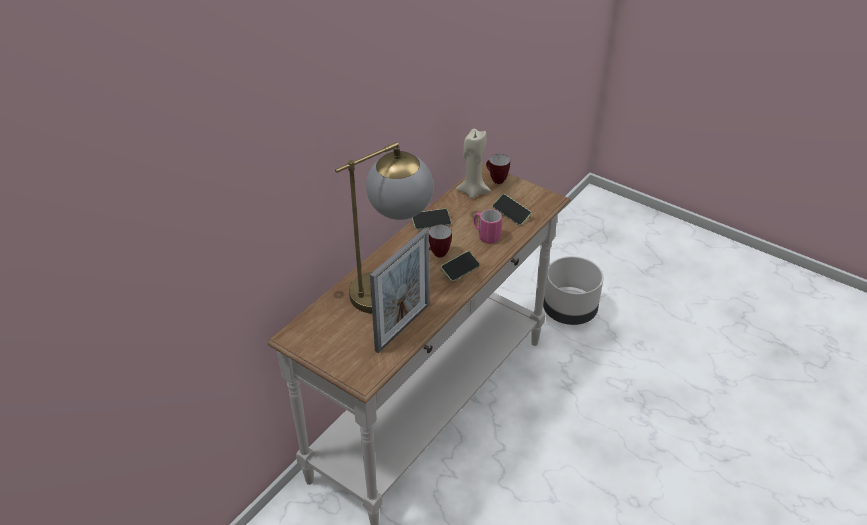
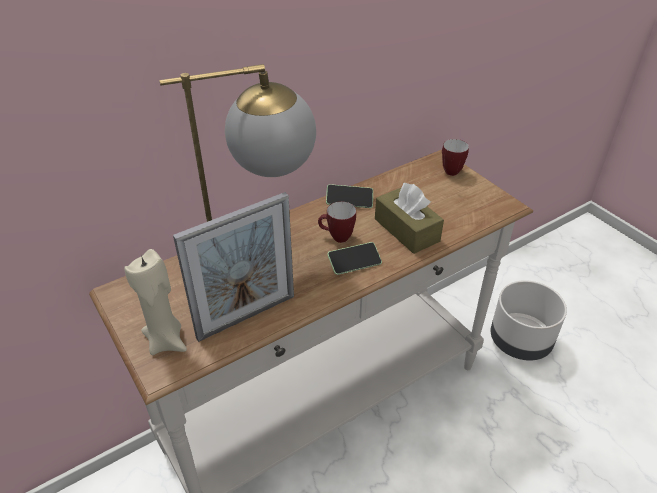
camera: 20 degrees right, 0 degrees up
beige candle [456,129,491,199] -> beige candle moved to [124,249,187,355]
pink mug [474,209,502,243] -> brown tissue box [375,183,444,254]
phone [492,194,531,225] -> none

